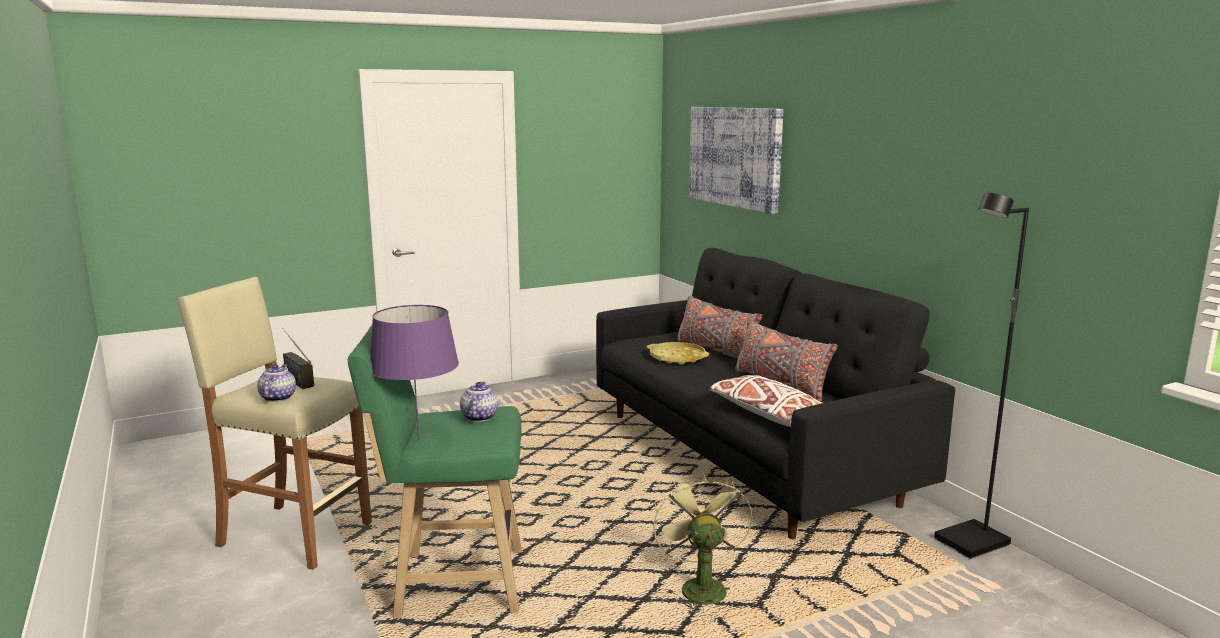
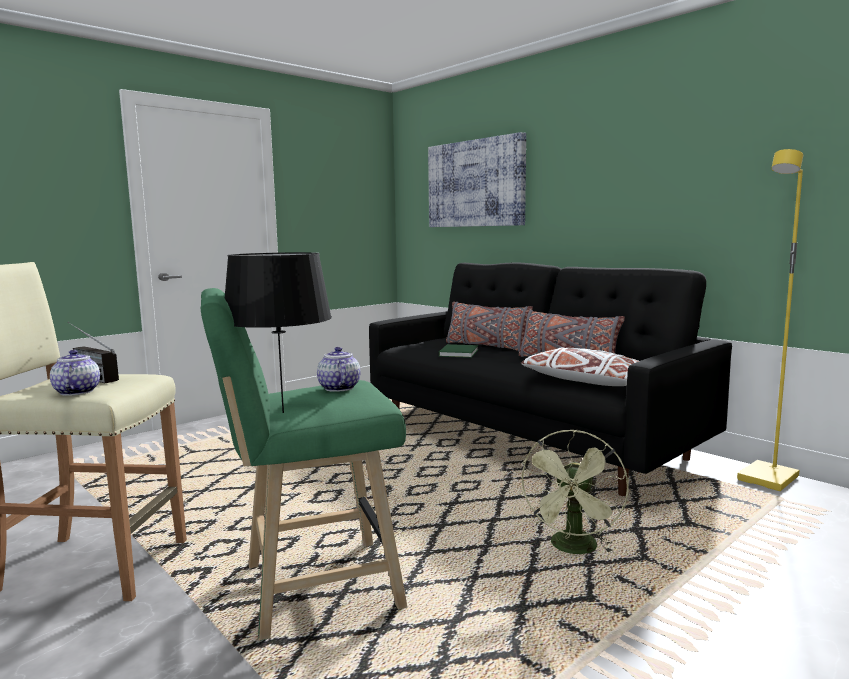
camera: 15 degrees left, 5 degrees down
purple table lamp [370,305,459,440] -> black table lamp [225,252,332,413]
yellow tray [647,342,709,365] -> green book [439,344,478,358]
green fan [653,472,752,613] -> green fan turned 135 degrees counterclockwise [520,429,628,554]
black floor lamp [934,192,1029,559] -> yellow floor lamp [737,149,803,491]

